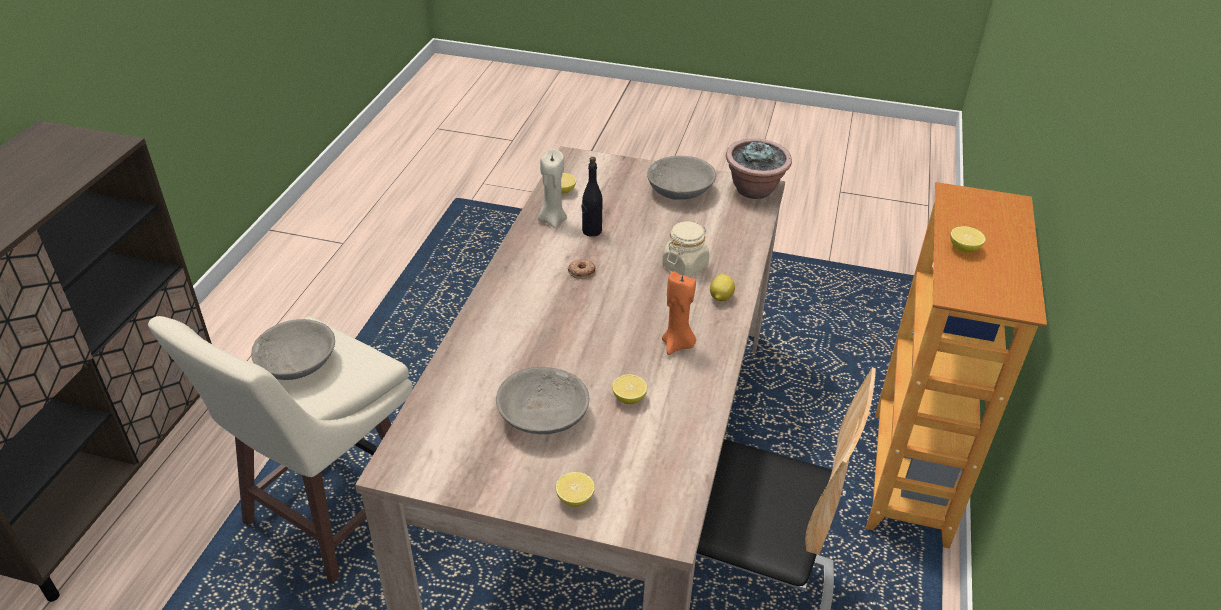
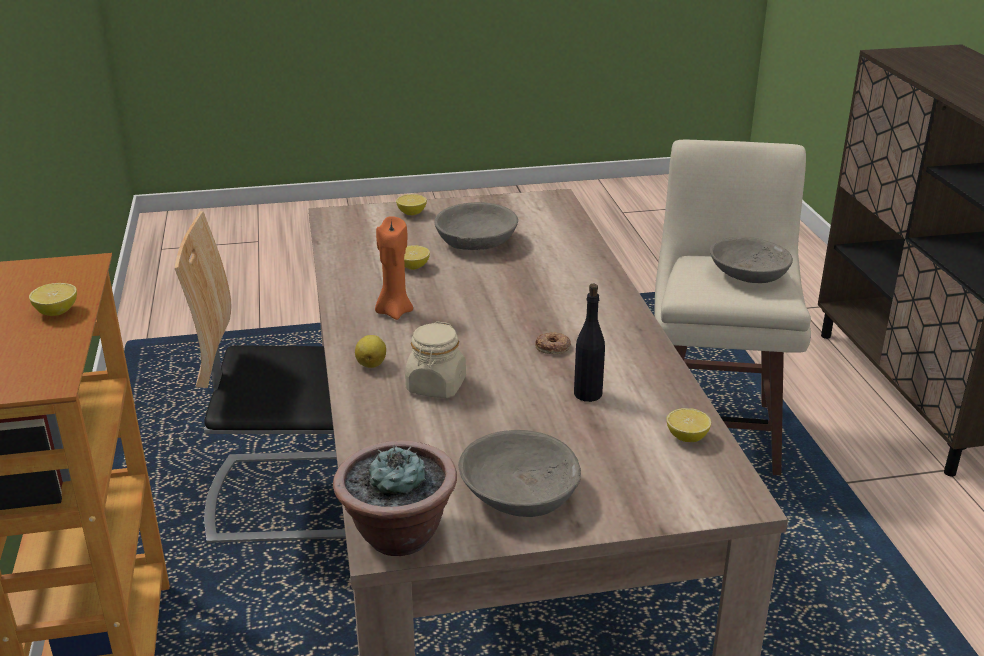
camera: 155 degrees right, 10 degrees down
beige candle [538,149,567,228] -> none

